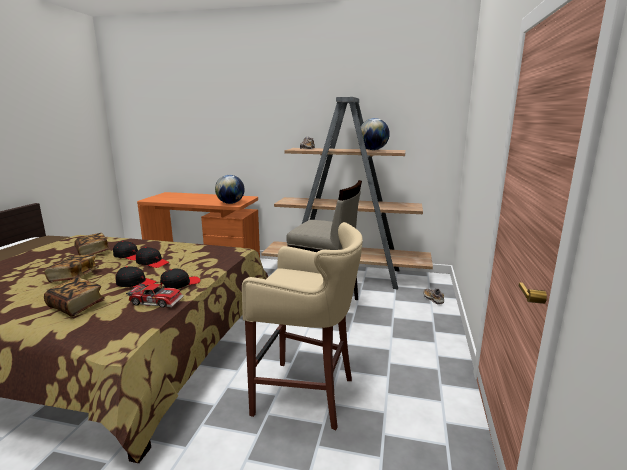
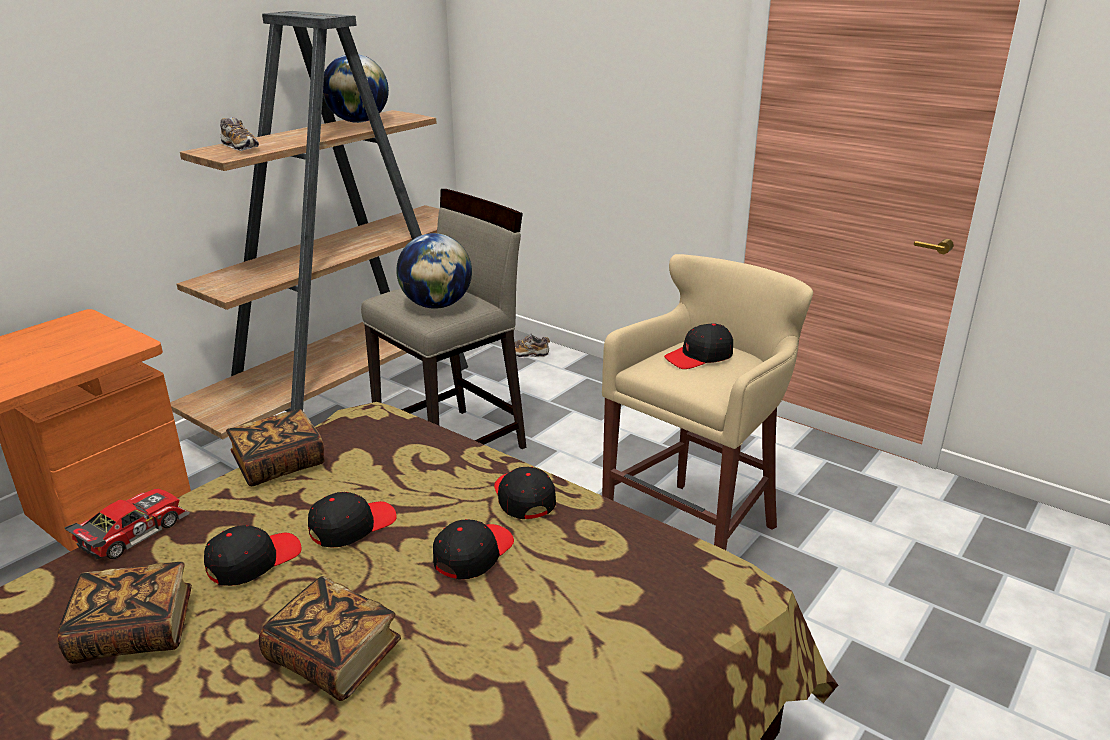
camera: 65 degrees left, 10 degrees up
book [44,277,105,317] -> book moved to [226,409,324,486]
toy car [126,283,184,308] -> toy car moved to [65,489,190,559]
globe [215,175,245,204] -> globe moved to [396,233,472,309]
none -> black cap [664,323,733,369]

